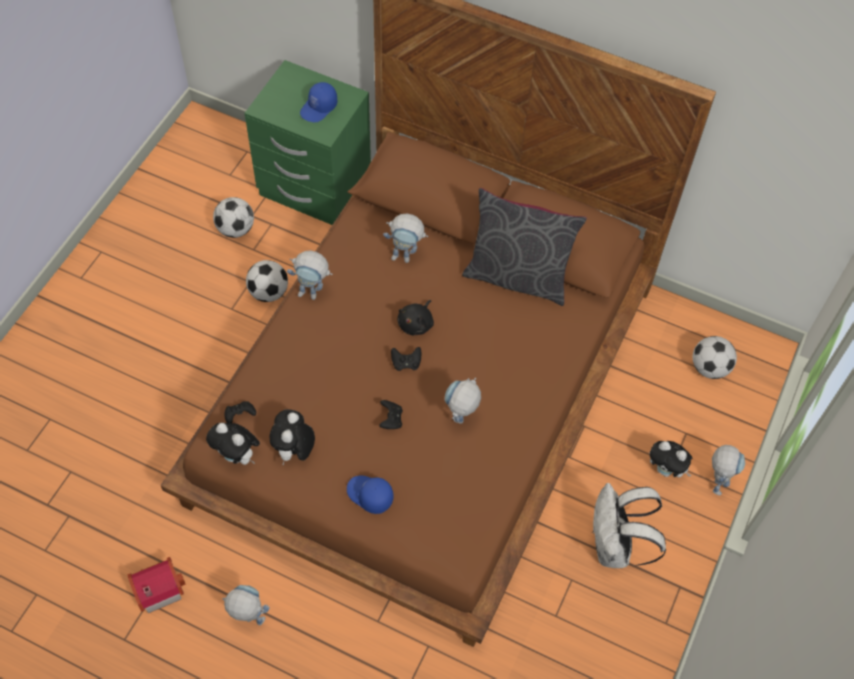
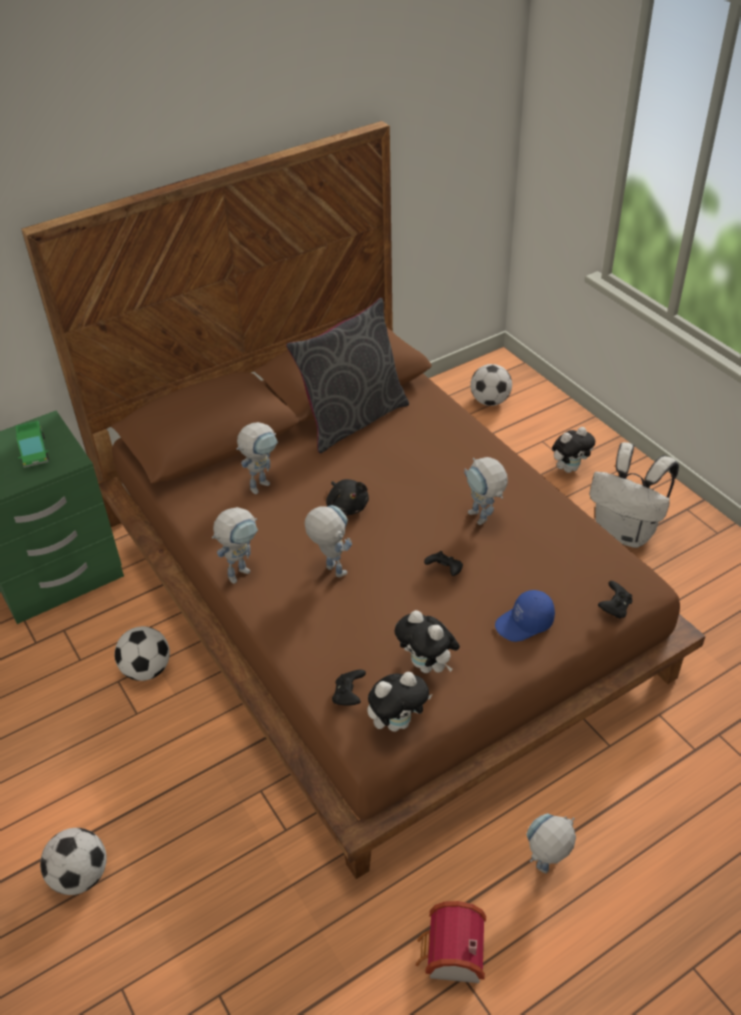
camera: 55 degrees left, 15 degrees down
football [213,197,254,238] -> football moved to [40,828,107,895]
blue cap [300,82,337,122] -> toy truck [15,421,49,468]
black game controller [391,347,421,371] -> black game controller moved to [598,581,633,619]
toy robot [712,445,745,496] -> toy robot moved to [304,505,352,577]

